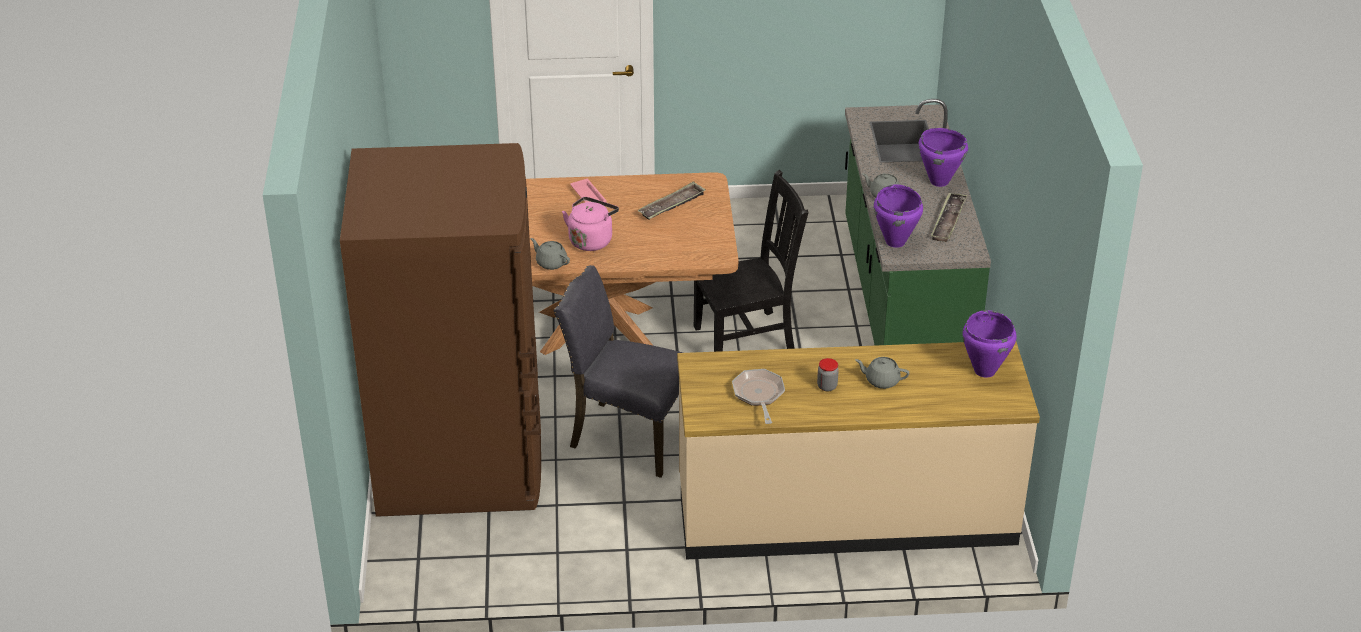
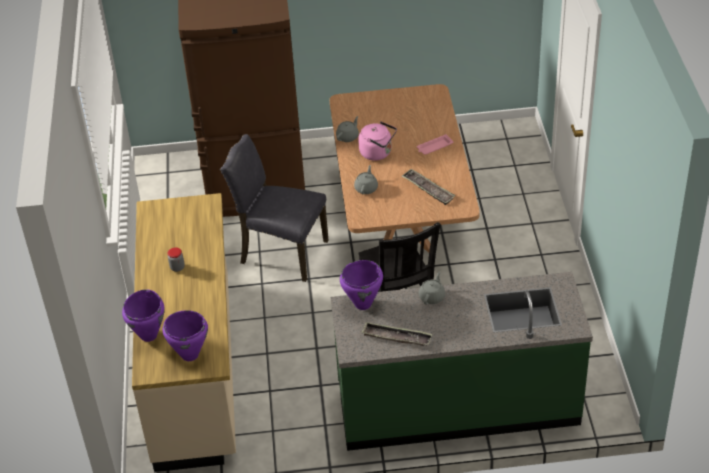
camera: 90 degrees right, 5 degrees up
grey chair [553,265,683,478] -> grey chair turned 90 degrees counterclockwise [220,134,329,282]
frying pan [732,369,785,424] -> none
grey teapot [855,357,909,389] -> grey teapot moved to [354,165,378,194]
purple cooking pot [918,128,968,187] -> purple cooking pot moved to [122,289,165,342]

